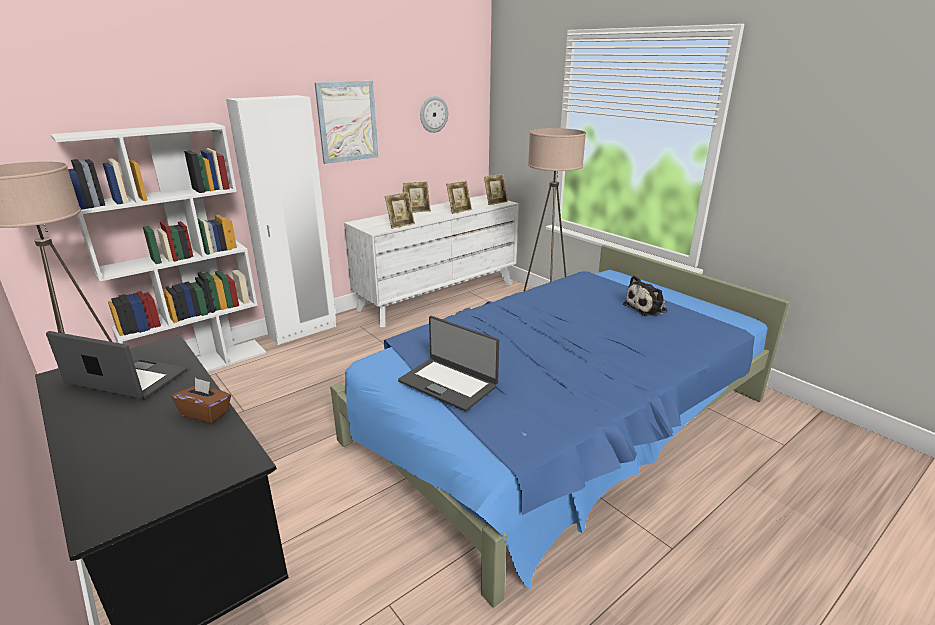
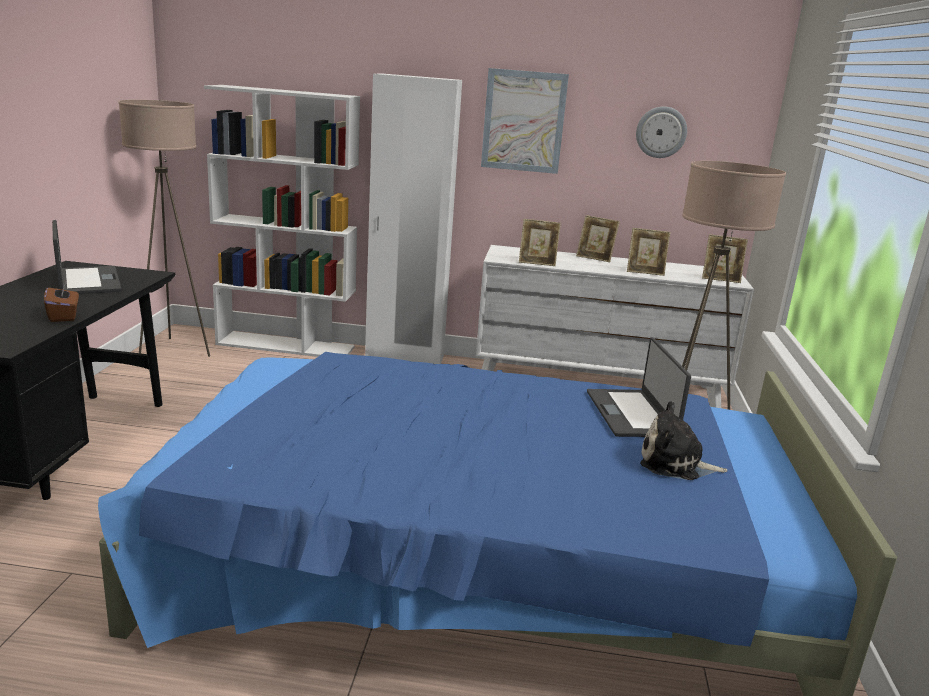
camera: 45 degrees right, 5 degrees down
laptop [398,316,499,411] -> laptop moved to [587,337,691,437]

